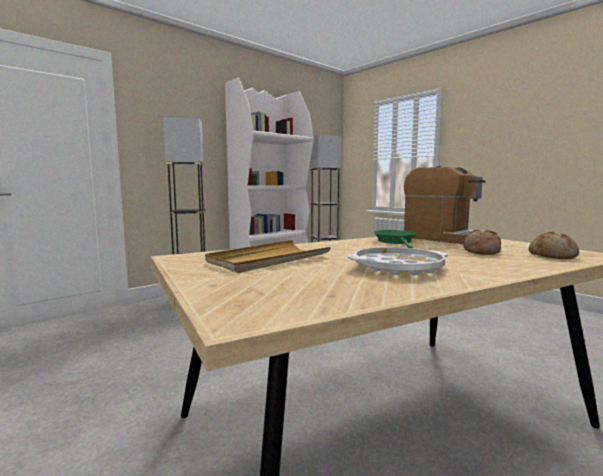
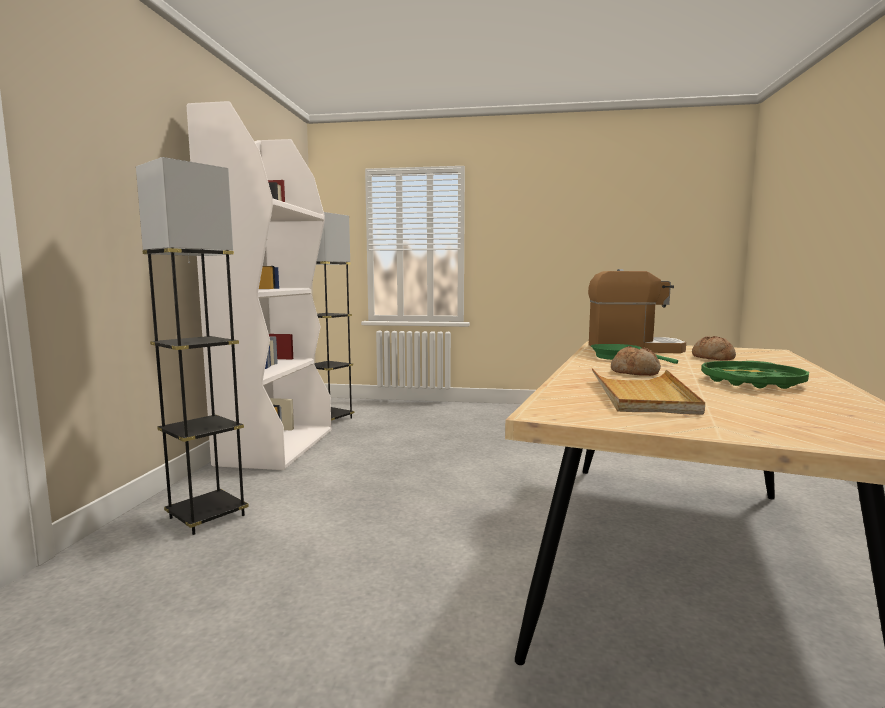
camera: 40 degrees left, 0 degrees up
white tray [348,247,448,275] -> green tray [701,361,809,389]
bread [529,232,579,259] -> bread moved to [611,346,661,376]

